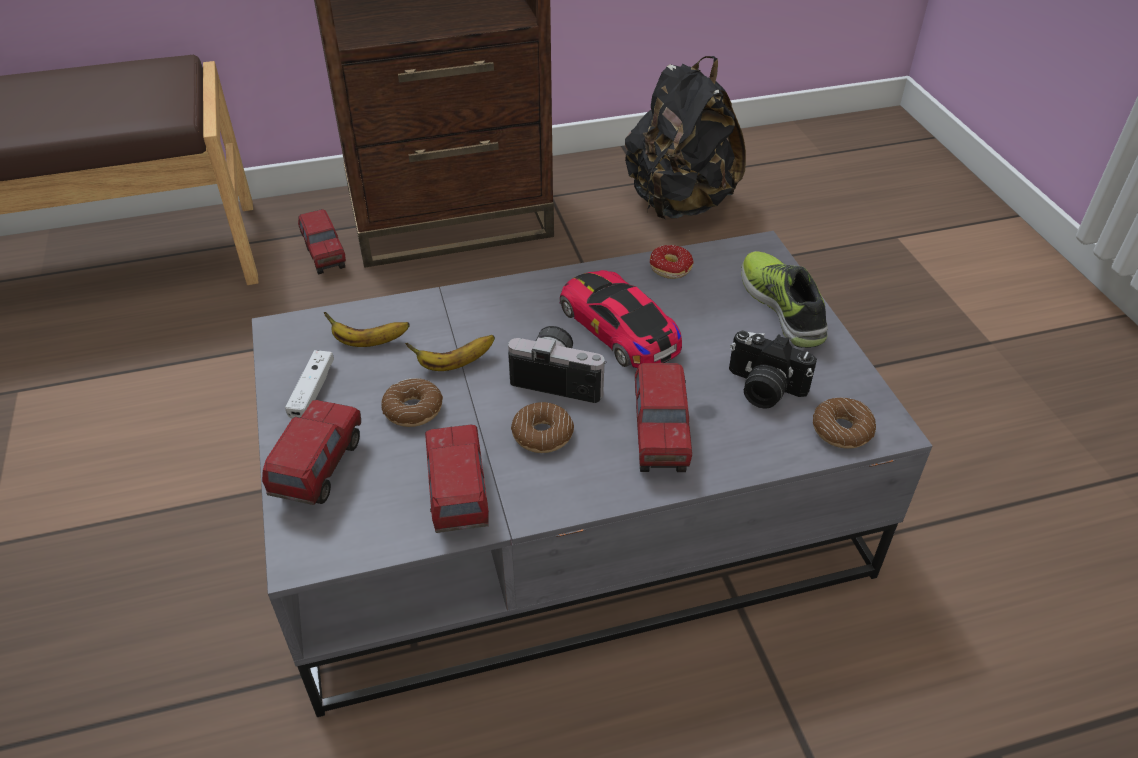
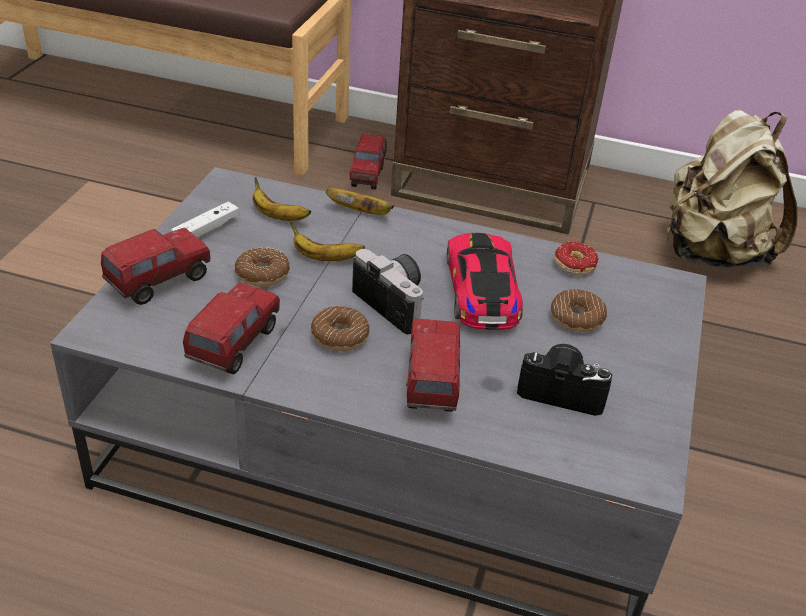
camera: 30 degrees right, 5 degrees down
black backpack [625,56,746,219] -> beige backpack [664,110,798,267]
toy truck [635,363,692,472] -> toy truck turned 150 degrees clockwise [406,319,460,412]
camera [729,331,817,409] -> camera turned 135 degrees clockwise [517,344,613,416]
shoe [741,251,828,348] -> none
donut [813,398,876,449] -> donut moved to [551,289,607,332]
none -> banana [326,188,394,215]

